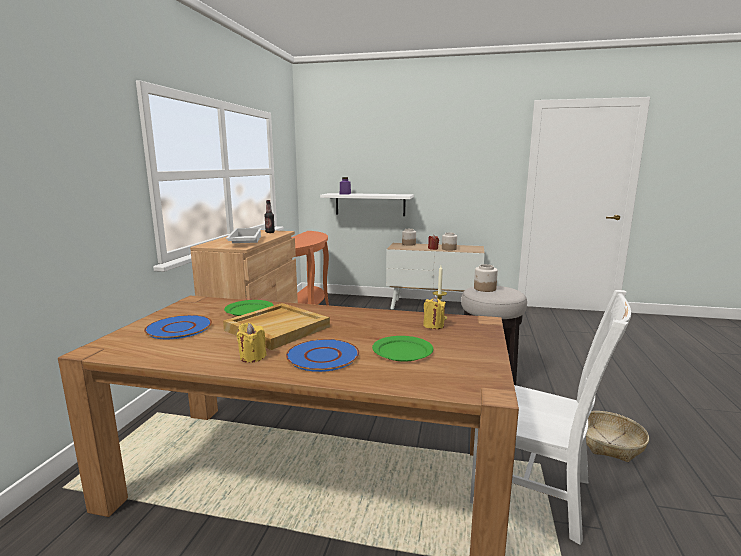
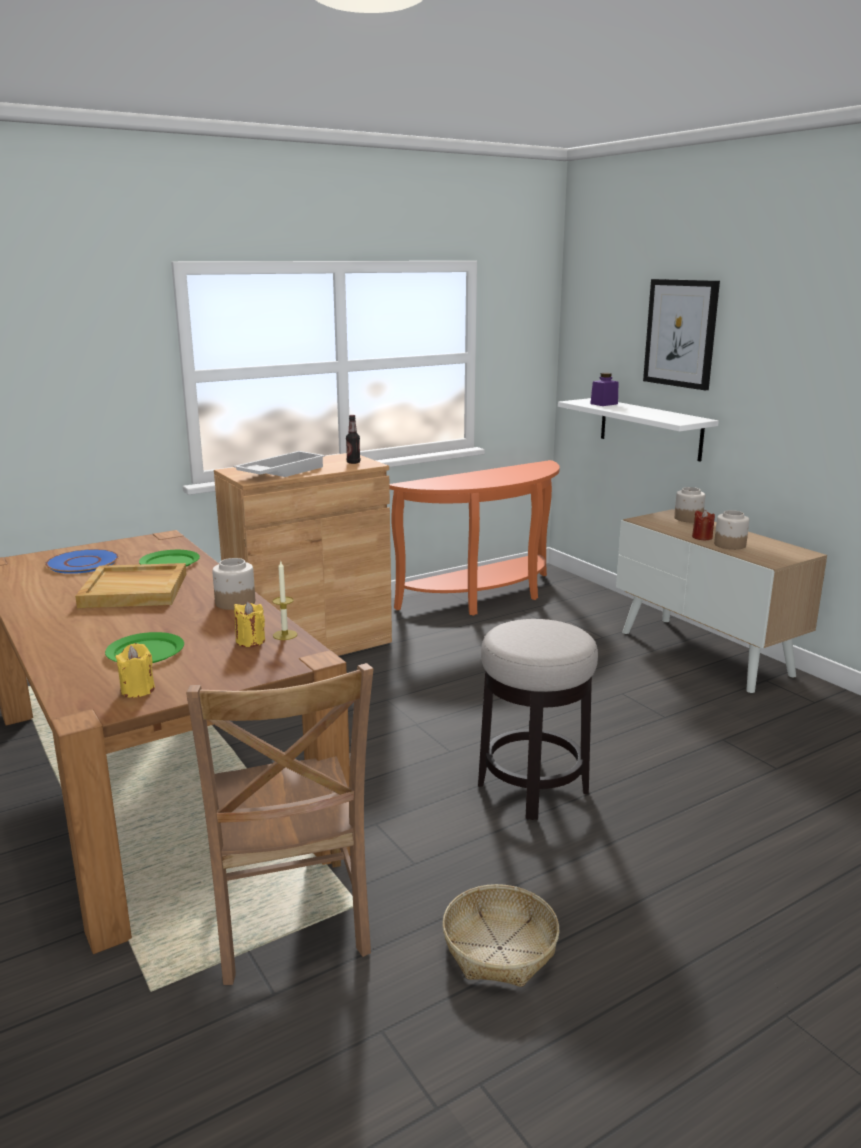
camera: 45 degrees right, 5 degrees up
yellow candle [237,322,266,363] -> yellow candle moved to [115,643,155,698]
blue plate [286,339,360,372] -> none
white chair [470,290,631,545] -> brown chair [186,663,374,985]
jar [474,264,498,292] -> jar moved to [212,558,255,610]
none -> picture [643,279,720,390]

